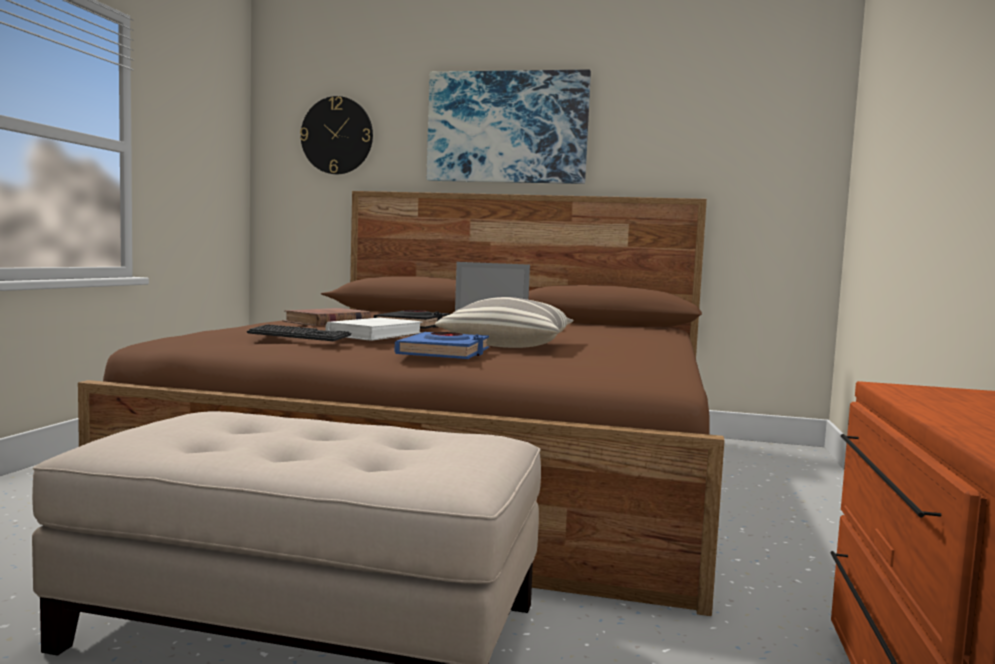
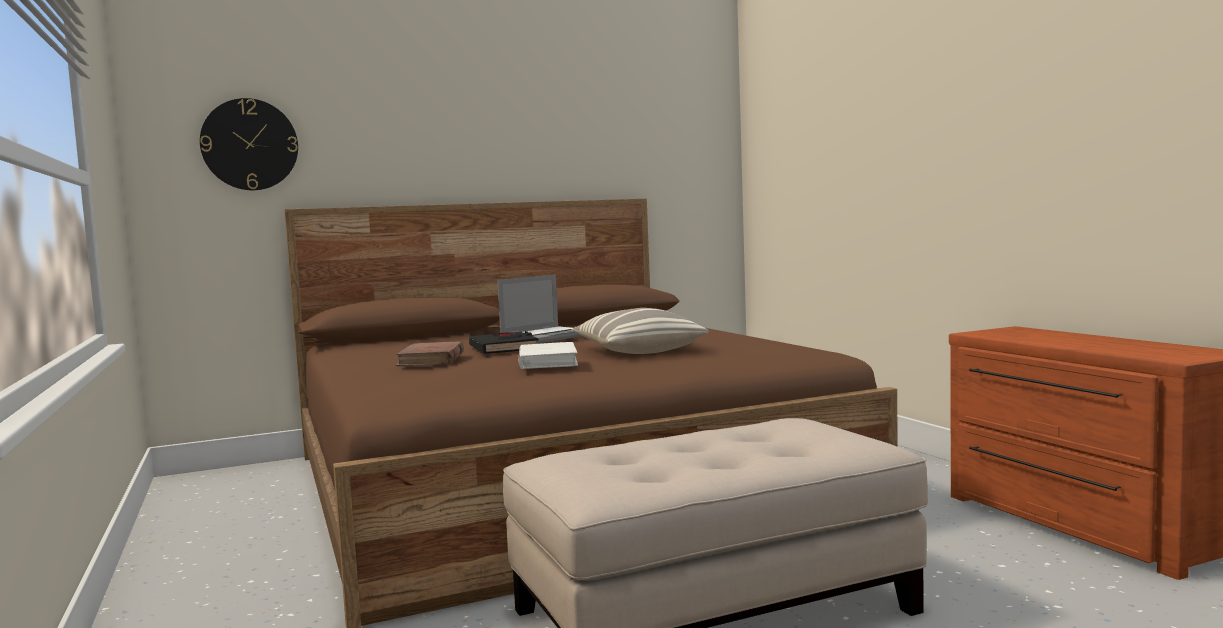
camera: 35 degrees left, 0 degrees up
keyboard [247,324,352,341] -> none
blue book [394,332,489,359] -> none
picture [427,70,591,184] -> none

